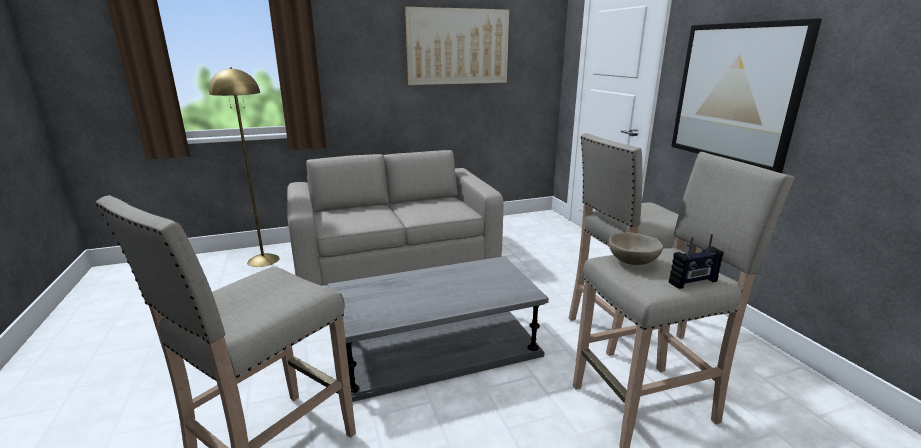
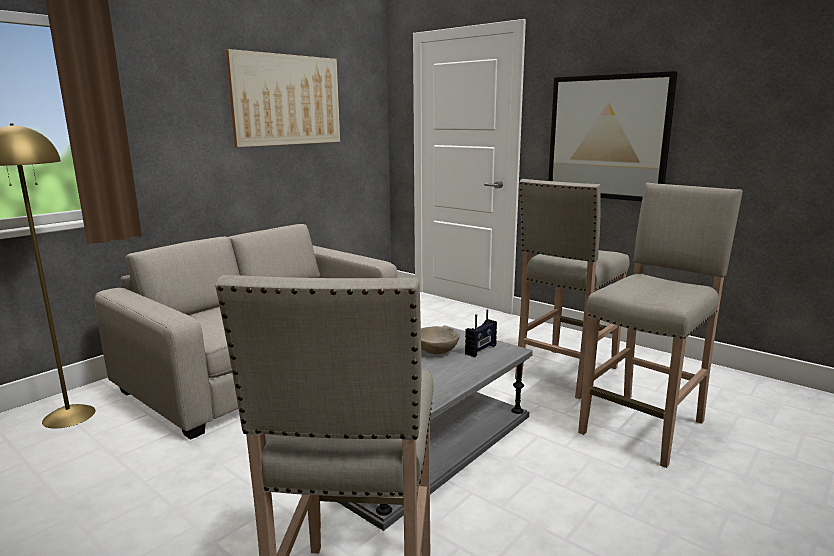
camera: 30 degrees left, 5 degrees down
beige bowl [609,232,663,265] -> beige bowl moved to [421,326,460,354]
radio [669,234,724,289] -> radio moved to [465,309,497,357]

